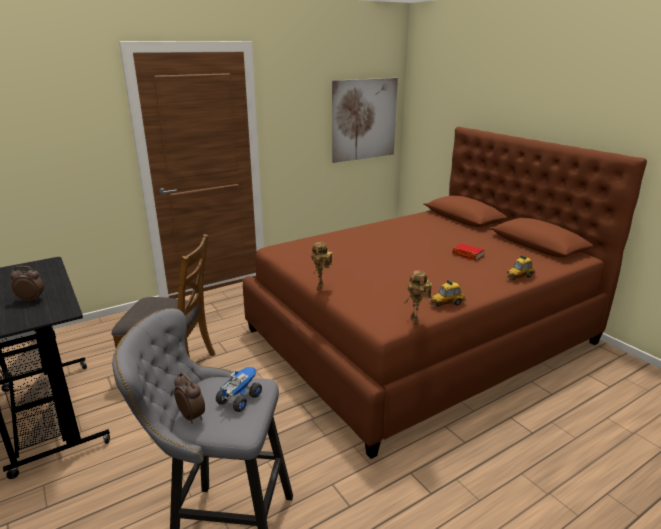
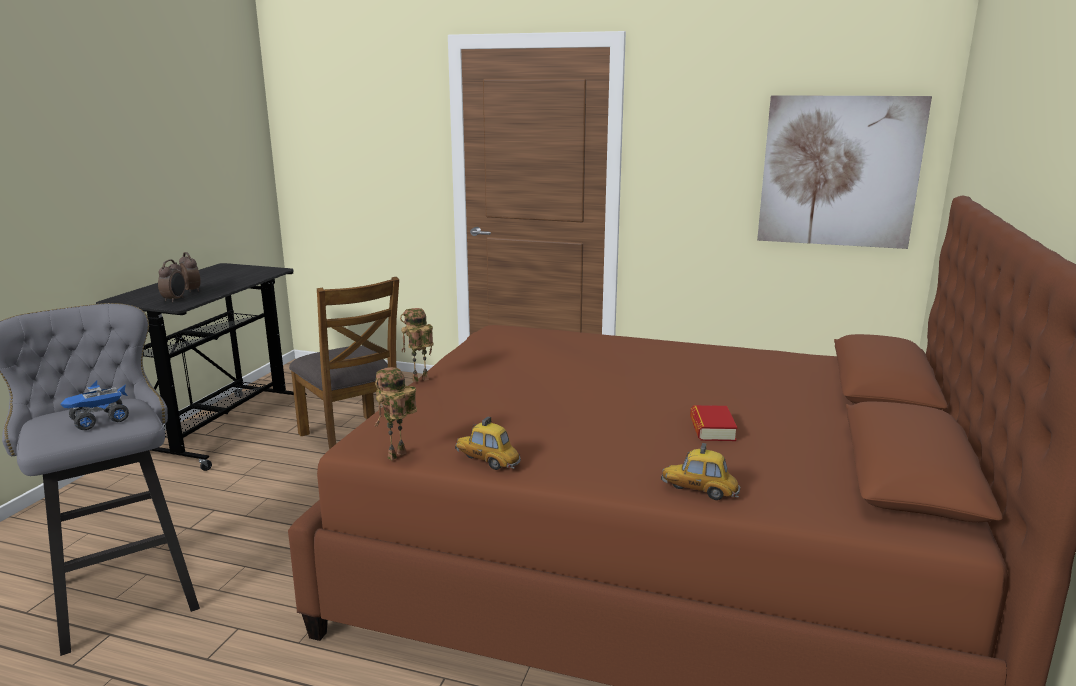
camera: 50 degrees right, 5 degrees down
alarm clock [174,372,205,424] -> alarm clock moved to [158,260,185,302]
toy truck [216,367,262,412] -> toy truck turned 150 degrees clockwise [60,380,129,430]

